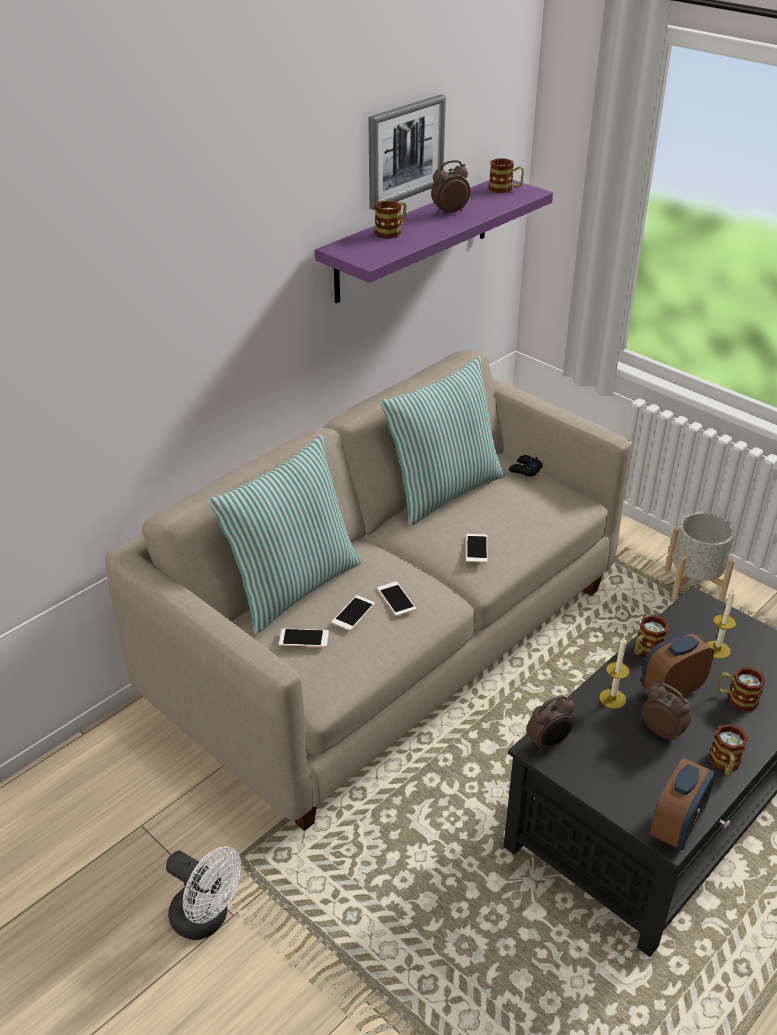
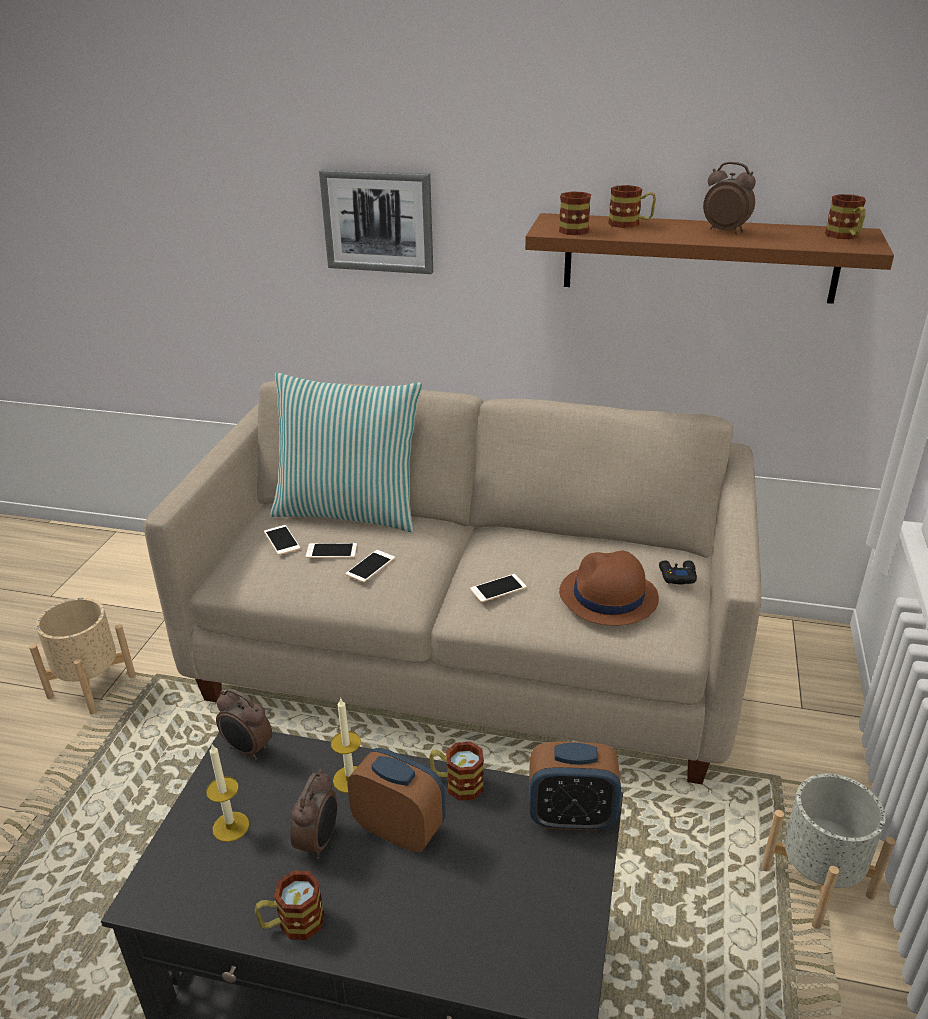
camera: 60 degrees right, 5 degrees down
white fan [166,846,242,940] -> beige planter [29,598,136,715]
purple shelf [315,180,553,303] -> brown shelf [525,213,894,304]
picture [368,94,446,210] -> picture moved to [319,169,433,274]
pillow [380,356,505,526] -> none
alarm clock [650,757,715,850] -> alarm clock moved to [529,741,621,831]
candle [706,589,736,659] -> candle moved to [206,745,249,842]
mug [717,667,766,711] -> mug moved to [559,191,591,235]
none -> brown hat [559,551,659,626]

